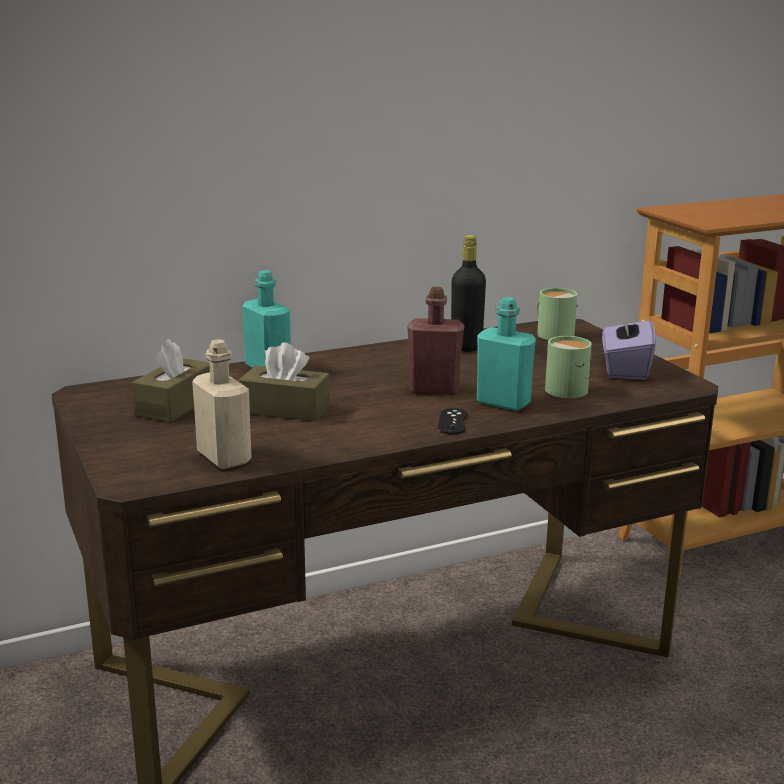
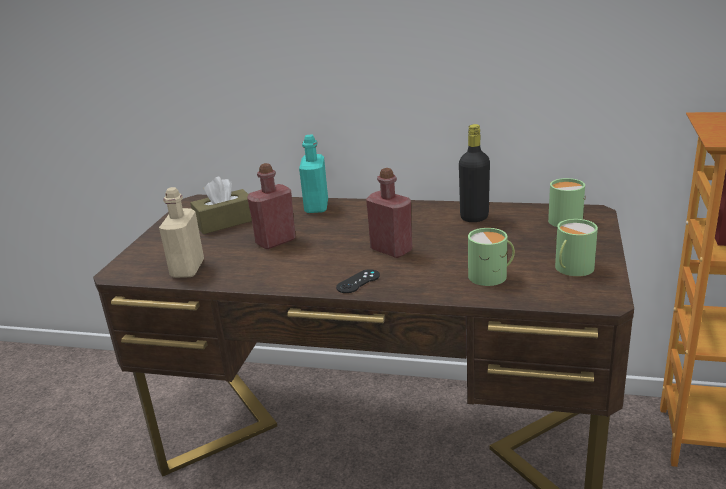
camera: 40 degrees right, 5 degrees up
brown tissue box [238,342,330,421] -> red bottle [247,163,296,249]
turquoise bottle [477,297,536,411] -> none
purple tissue box [602,307,656,380] -> green mug [555,219,598,277]

